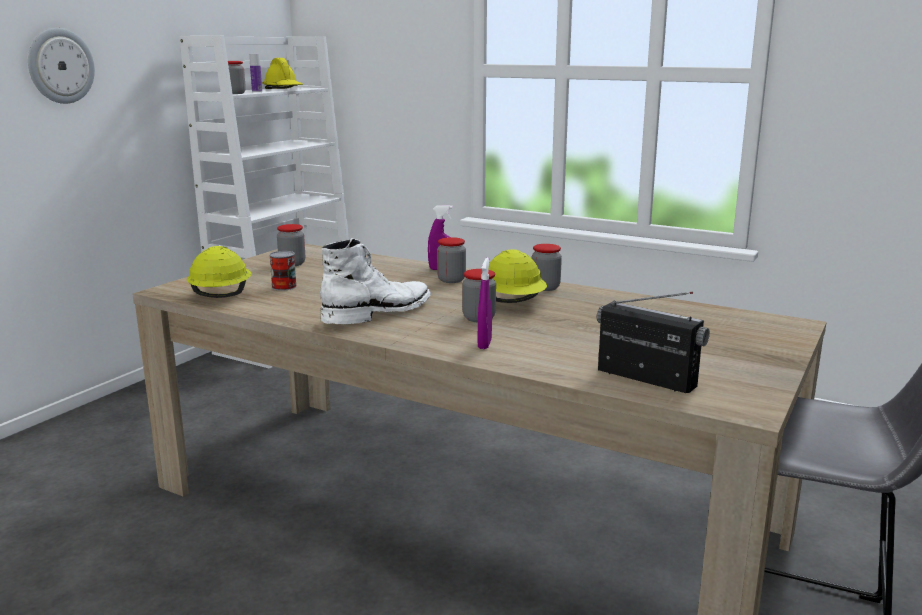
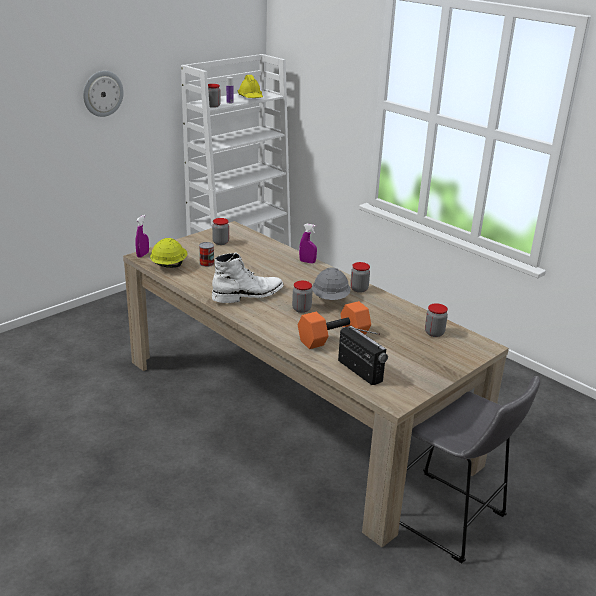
camera: 15 degrees right, 10 degrees up
jar [437,237,466,283] -> jar moved to [425,303,448,337]
purple spray bottle [478,258,492,349] -> purple spray bottle moved to [135,215,149,258]
yellow hard hat [489,249,547,303] -> grey hard hat [312,267,351,300]
none -> orange dumbbell [298,301,371,349]

